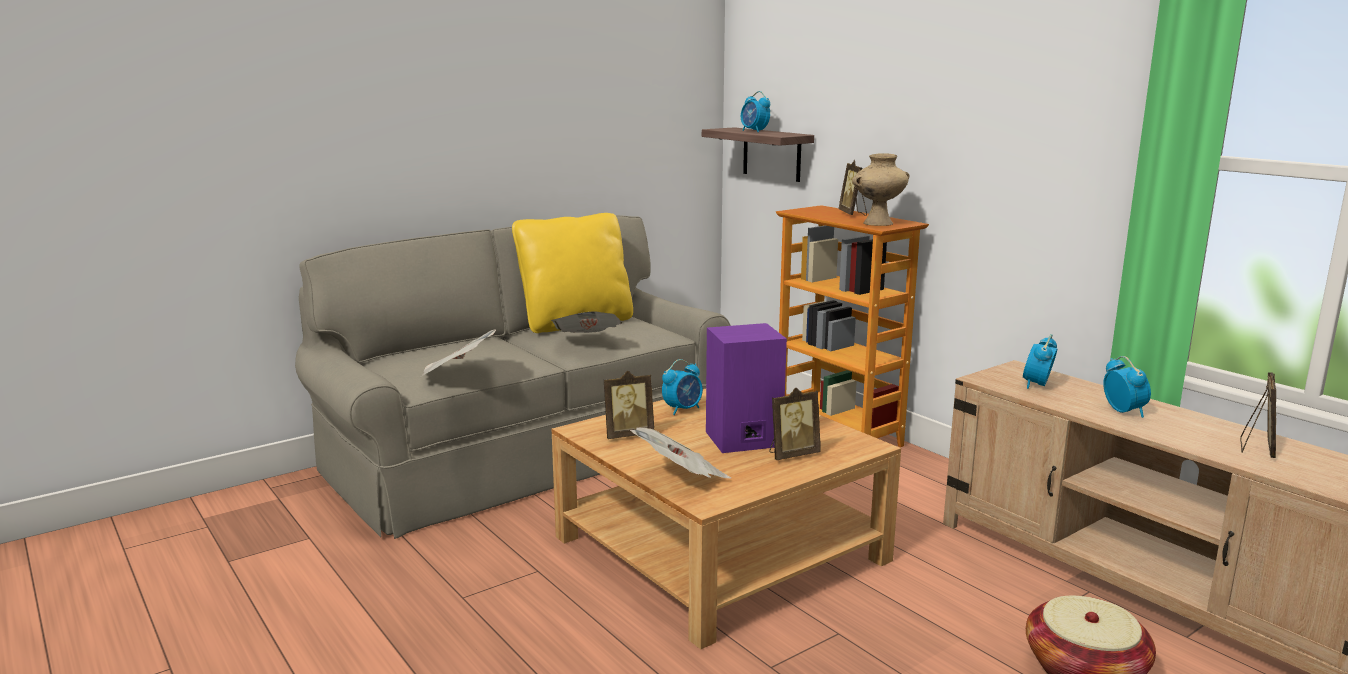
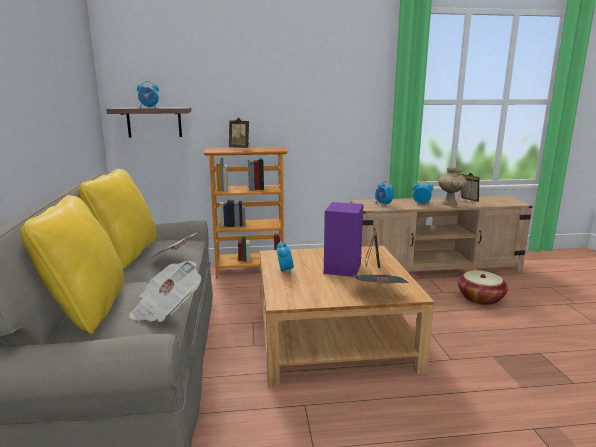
camera: 60 degrees left, 0 degrees up
picture frame [604,371,654,439] -> none
beige vase [852,153,909,226] -> beige vase moved to [438,168,467,206]
none -> yellow pillow [21,195,124,334]

